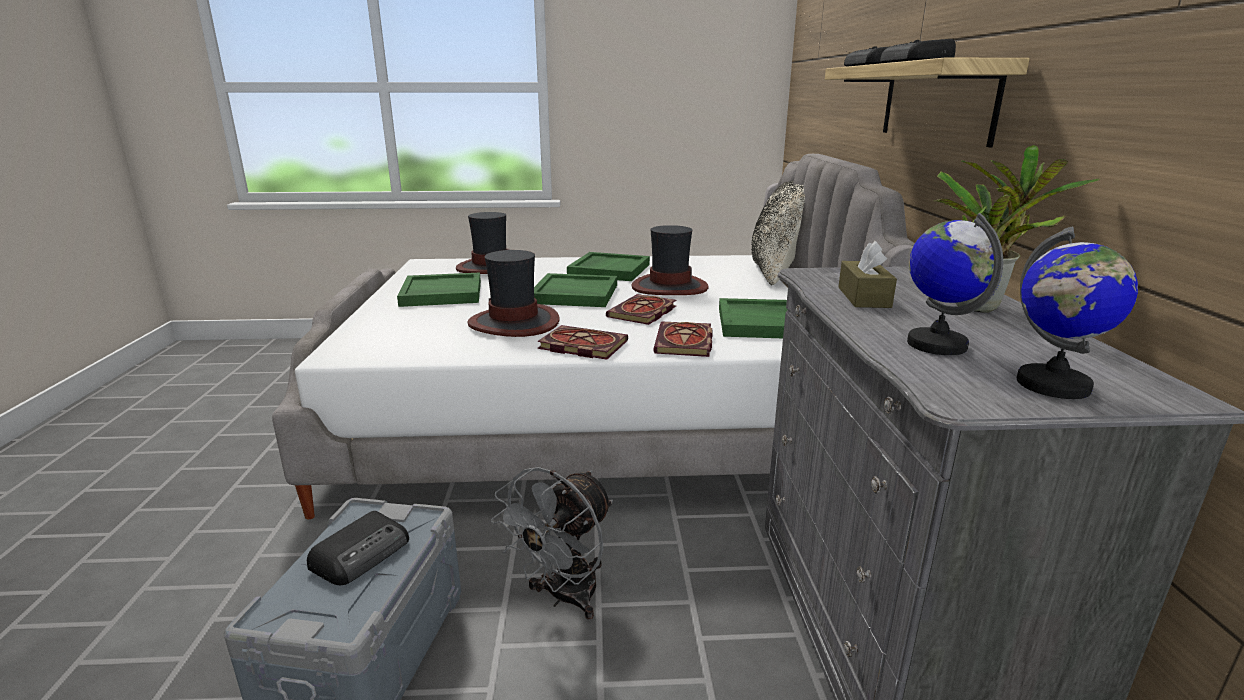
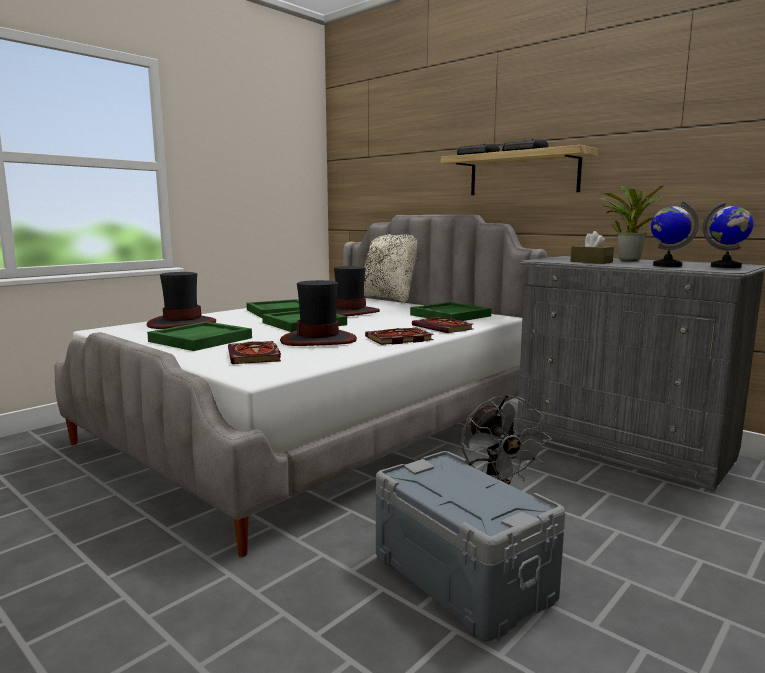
camera: 45 degrees left, 10 degrees down
radio [307,511,409,585] -> none
book [606,294,676,325] -> book moved to [228,341,281,364]

